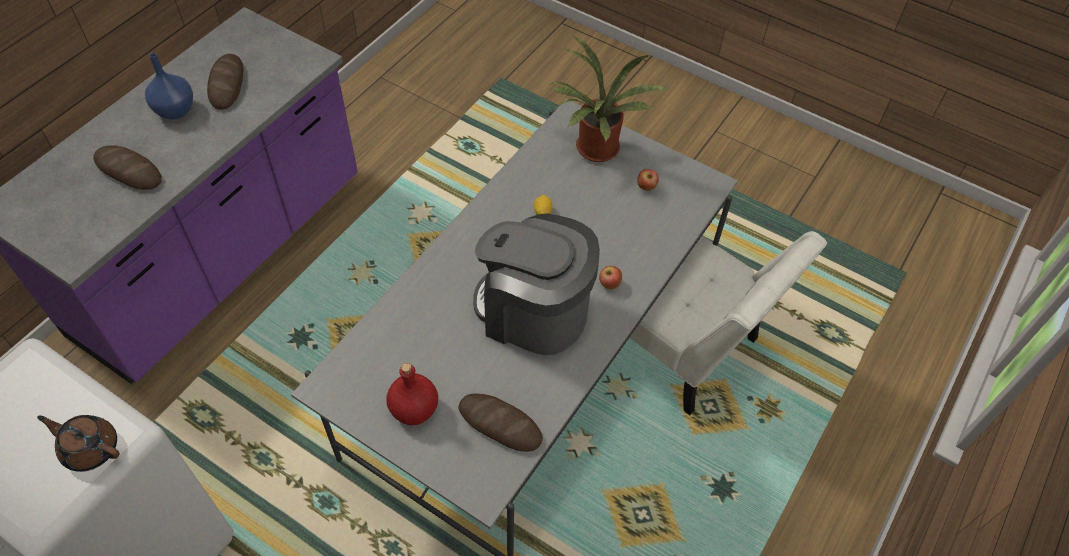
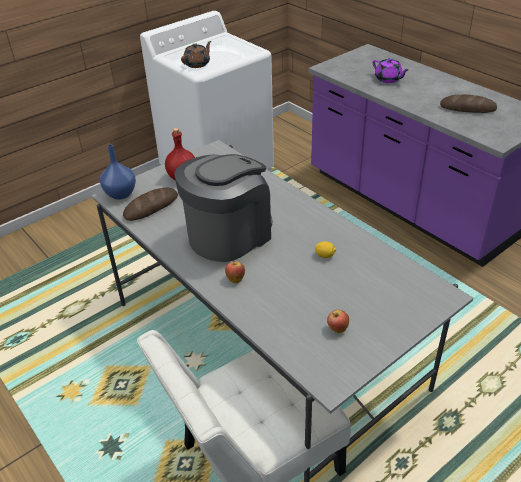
camera: 110 degrees right, 15 degrees down
bread [93,145,162,190] -> purple teapot [373,58,409,83]
blue vase [145,53,193,120] -> blue vase moved to [100,145,136,200]
potted plant [547,36,669,162] -> none

